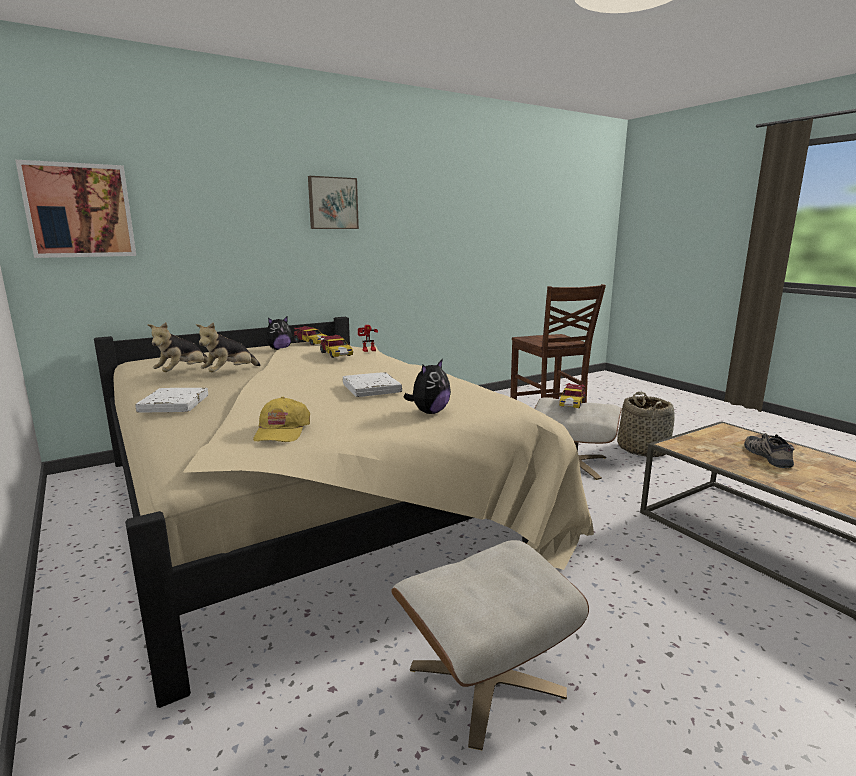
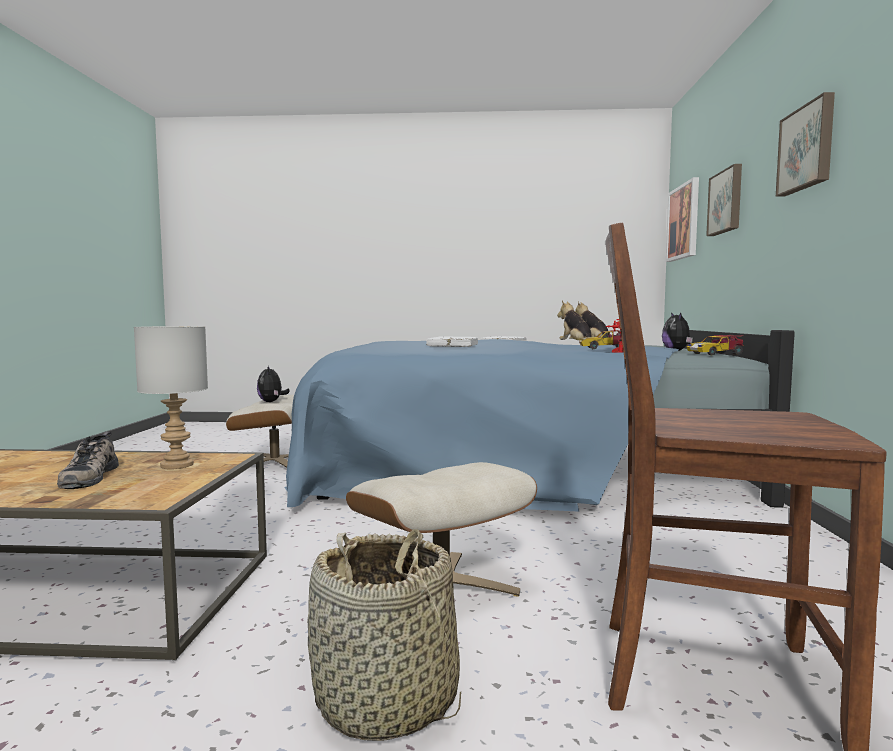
camera: 125 degrees right, 10 degrees down
beige bed [94,317,594,708] -> blue bed [284,330,795,512]
yellow cap [253,397,310,442] -> none
plush toy [403,359,451,414] -> plush toy moved to [257,366,290,402]
toy car [559,383,586,408] -> none
shoe [744,433,795,468] -> shoe turned 45 degrees clockwise [57,432,119,489]
none -> grey table lamp [134,326,208,469]
none -> picture [706,164,742,236]

